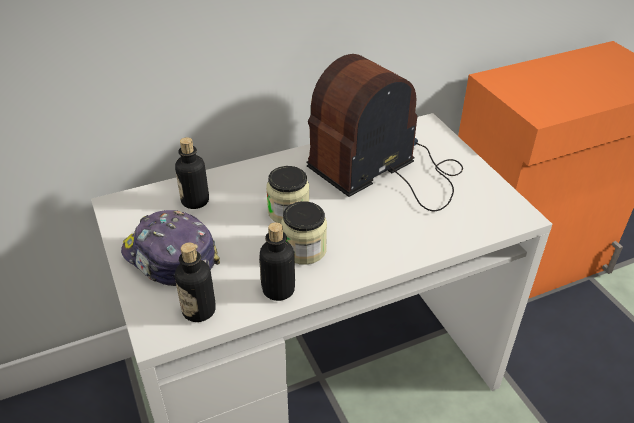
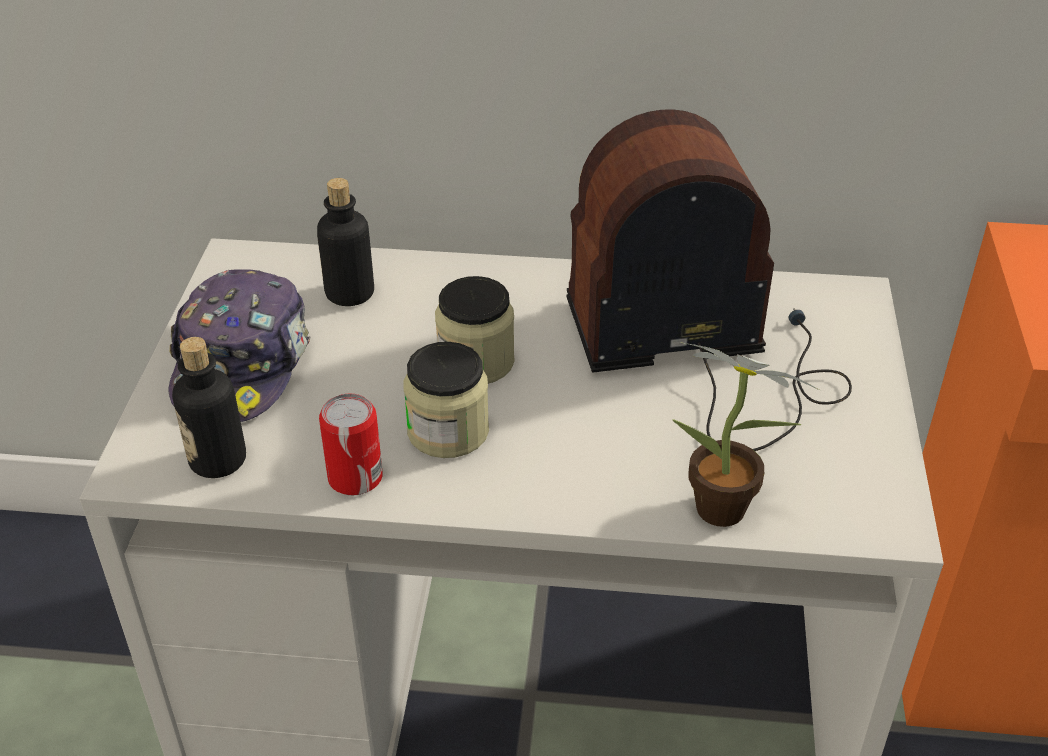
camera: 30 degrees right, 0 degrees up
cap [121,210,220,286] -> cap turned 150 degrees counterclockwise [168,269,311,422]
bottle [259,222,295,301] -> can [319,394,383,495]
none -> potted plant [672,342,821,527]

